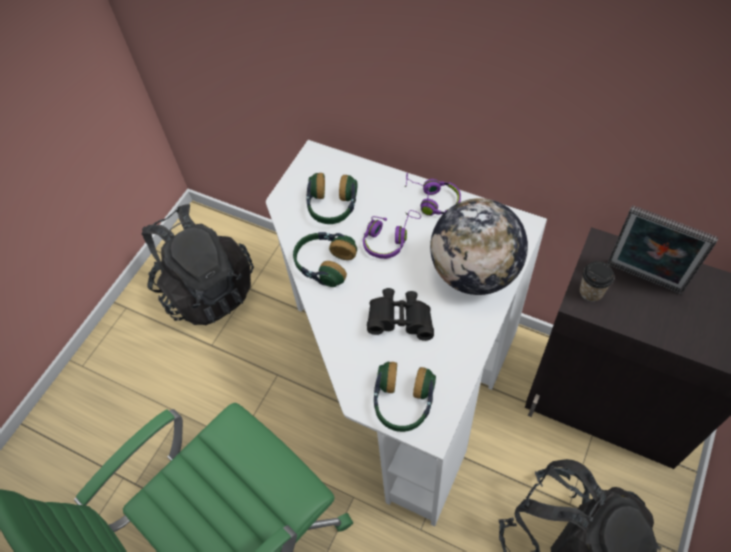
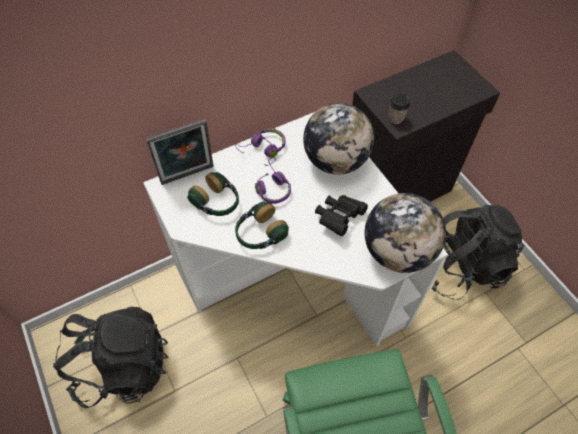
camera: 60 degrees left, 0 degrees up
headphones [374,362,436,432] -> globe [365,193,446,273]
picture frame [607,205,719,294] -> picture frame moved to [146,118,214,185]

